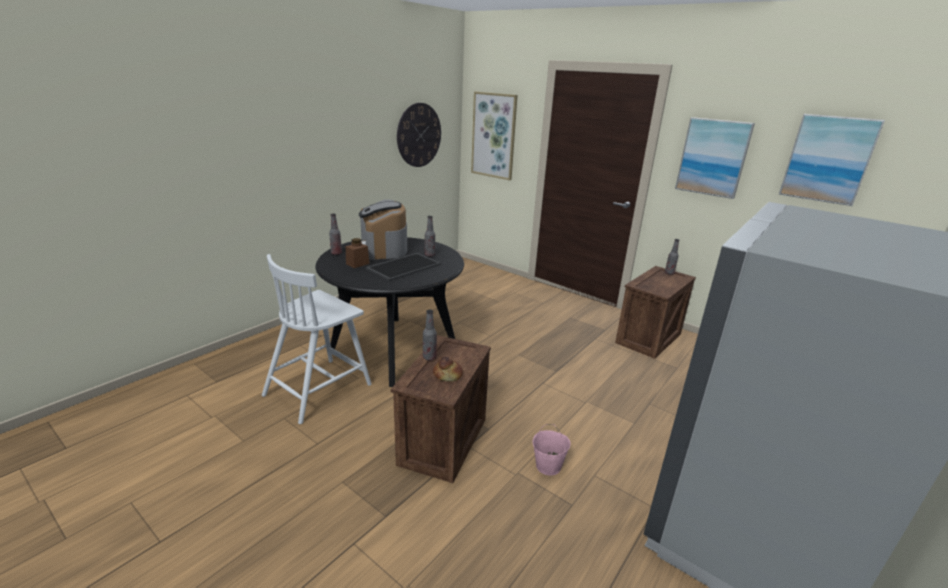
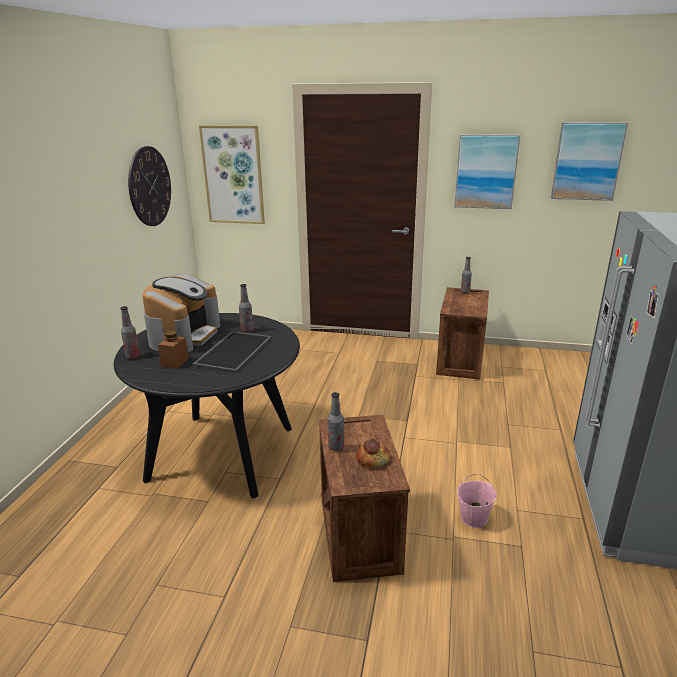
camera: 25 degrees left, 0 degrees up
white chair [262,254,371,424] -> none
coffee machine [359,199,407,260] -> coffee machine turned 120 degrees counterclockwise [142,273,220,352]

